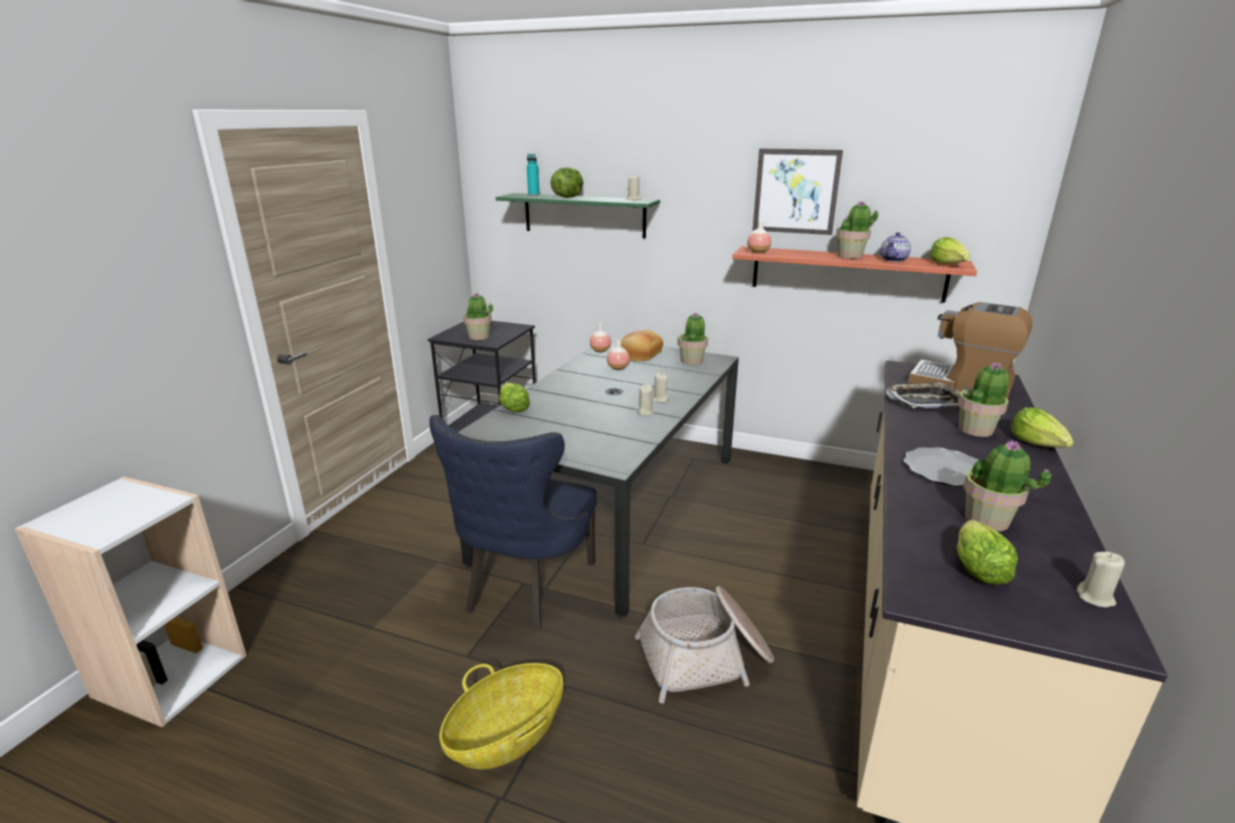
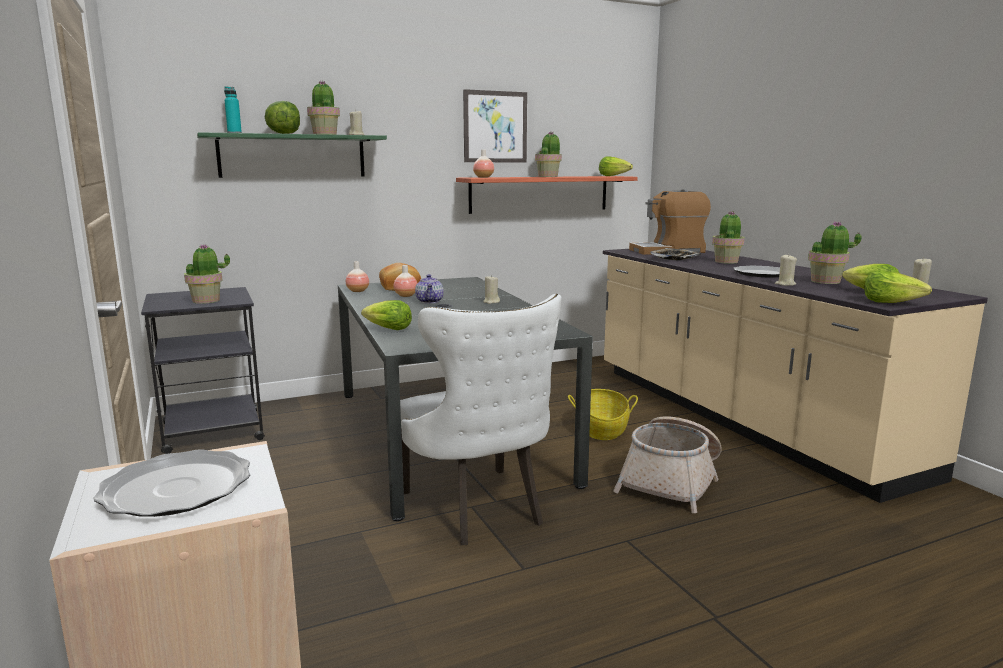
camera: 45 degrees left, 10 degrees down
blue chair [429,414,597,629] -> white chair [400,294,562,545]
basket [439,663,564,770] -> basket moved to [568,389,638,440]
beige candle [637,385,654,415] -> beige candle moved to [775,254,797,286]
potted plant [678,313,708,365] -> potted plant moved to [307,81,340,135]
teapot [880,232,911,262] -> teapot moved to [415,274,444,304]
lettuce [1011,407,1074,447] -> lettuce moved to [864,270,932,303]
none -> plate [93,449,250,517]

